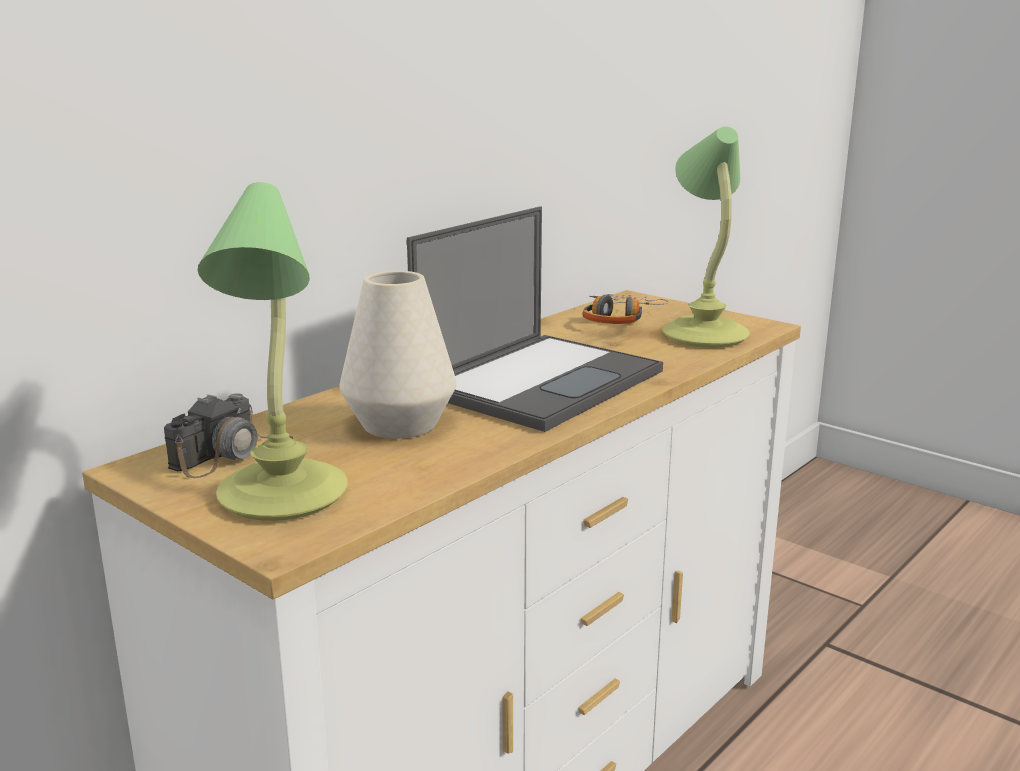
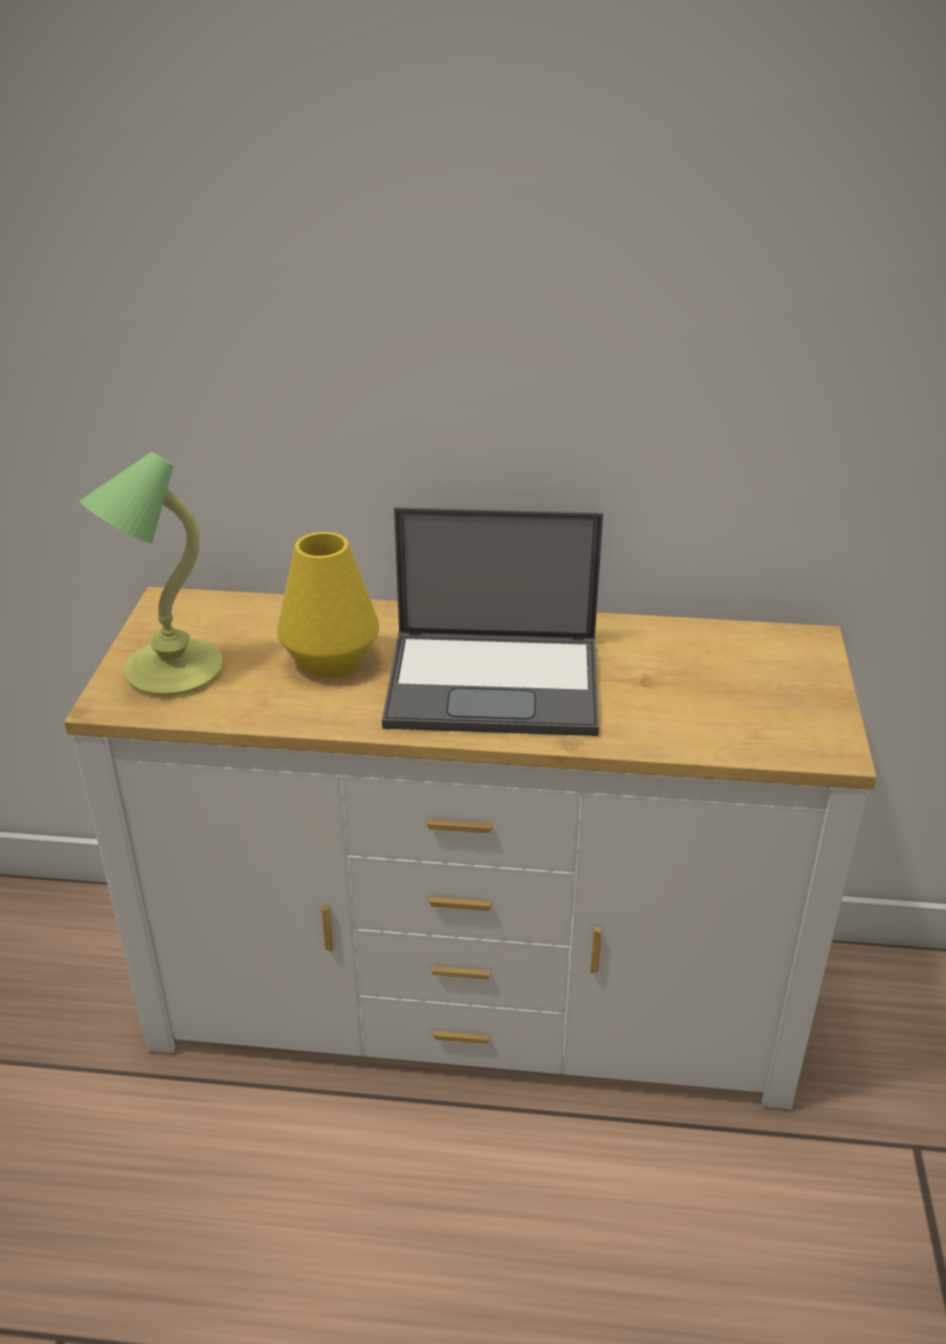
camera: 55 degrees right, 15 degrees up
camera [164,393,293,478] -> none
white vase [340,271,456,439] -> yellow vase [277,532,379,678]
headphones [583,294,668,324] -> none
table lamp [662,126,750,348] -> none

